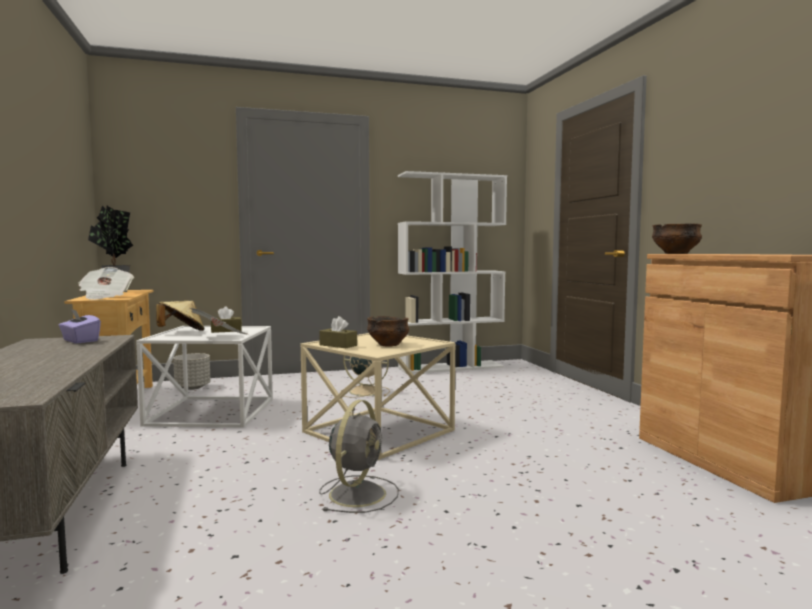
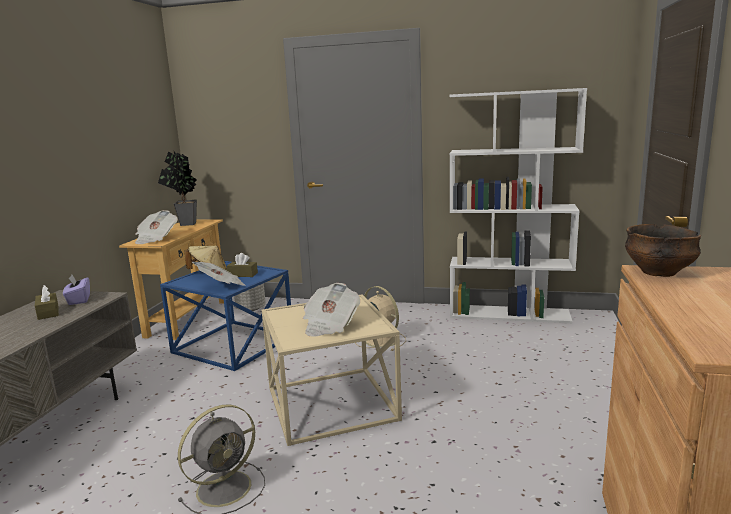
camera: 30 degrees right, 10 degrees up
white side table [136,326,273,428] -> blue side table [160,261,291,371]
brown tissue box [319,316,357,348] -> brown tissue box moved to [35,285,59,320]
bowl [367,316,409,346] -> newspaper [303,283,360,337]

